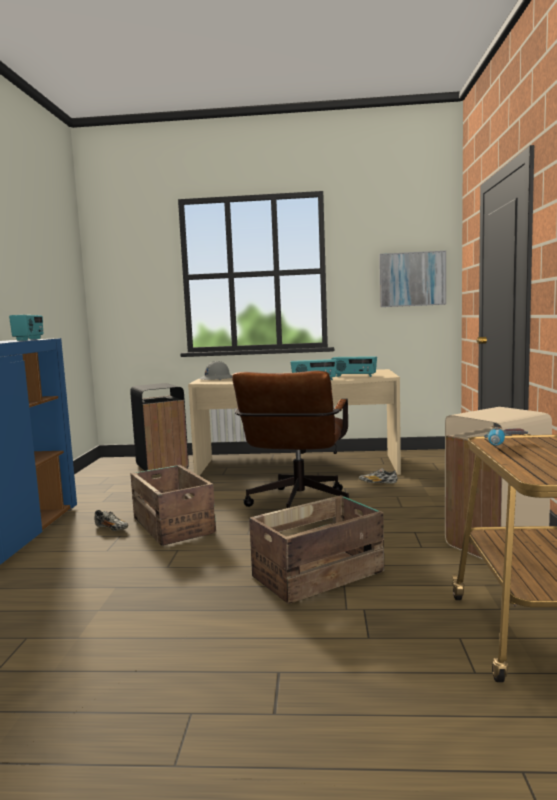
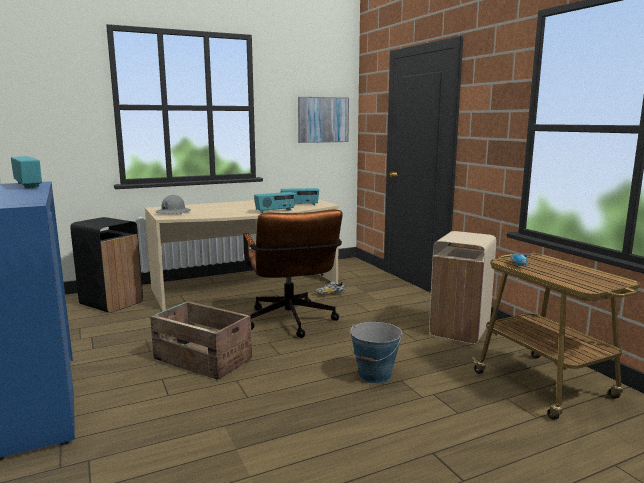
camera: 30 degrees left, 5 degrees up
shoe [95,510,128,531] -> none
crate [249,495,384,604] -> bucket [349,322,402,384]

